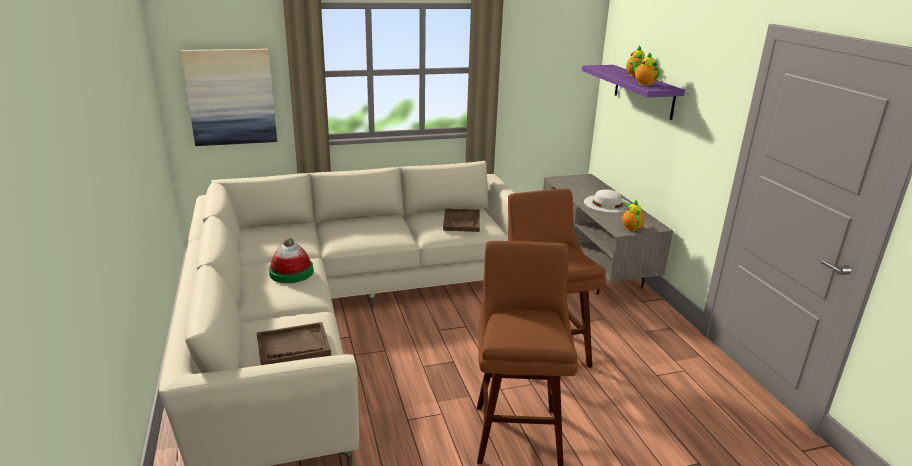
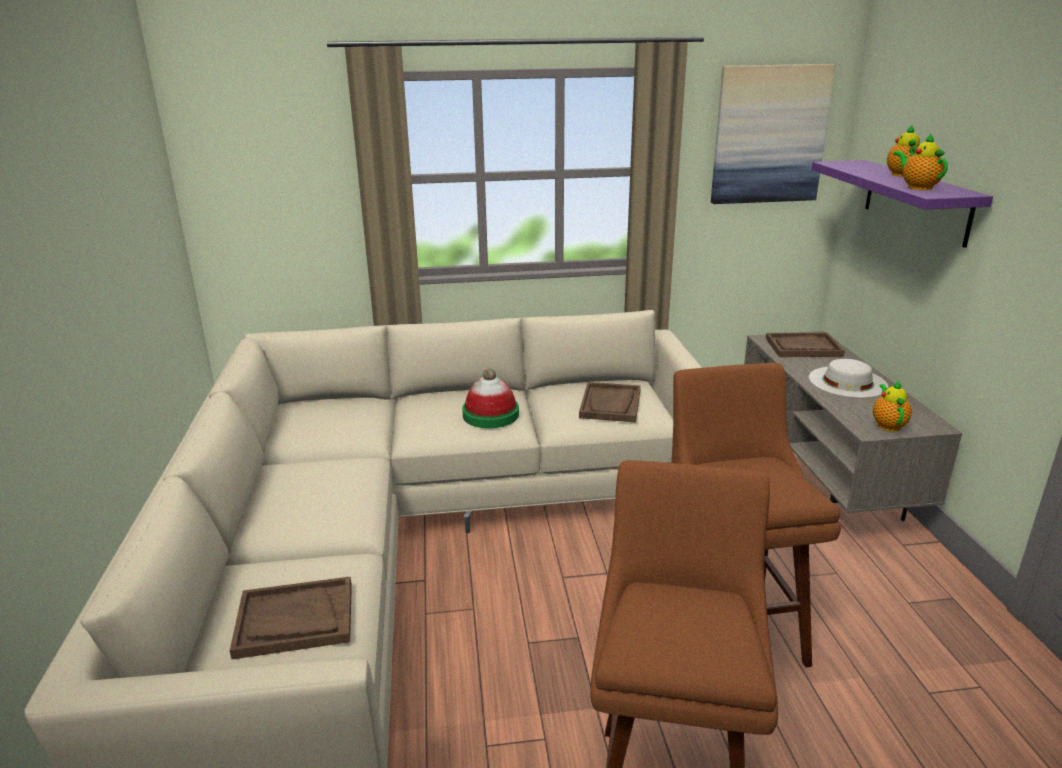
camera: 10 degrees right, 0 degrees up
picture [181,49,277,146] -> picture moved to [711,64,835,204]
hat [269,238,313,283] -> hat moved to [462,368,519,428]
none -> brown tray [766,333,845,357]

